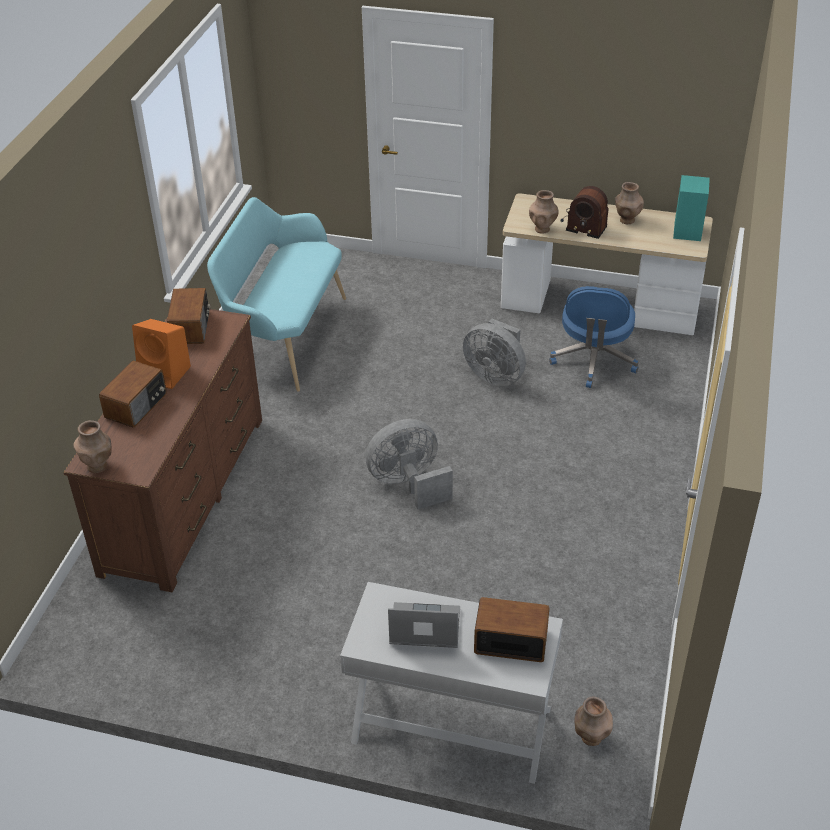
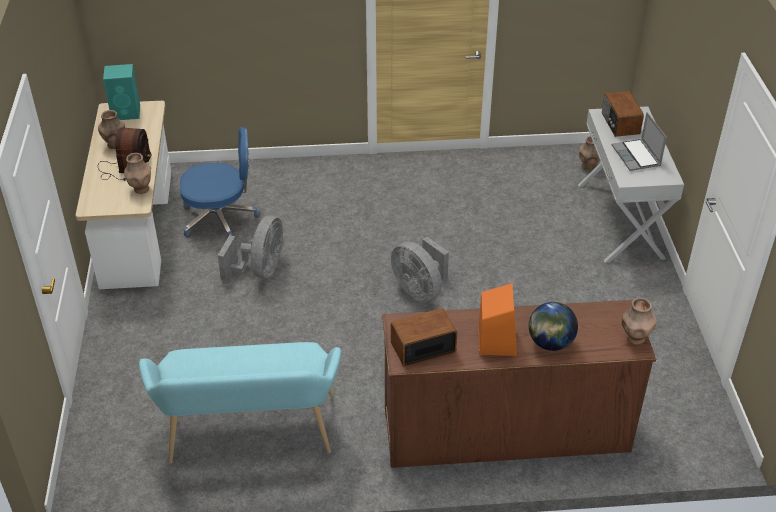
camera: 110 degrees left, 0 degrees up
radio [99,360,167,428] -> globe [529,302,578,351]

